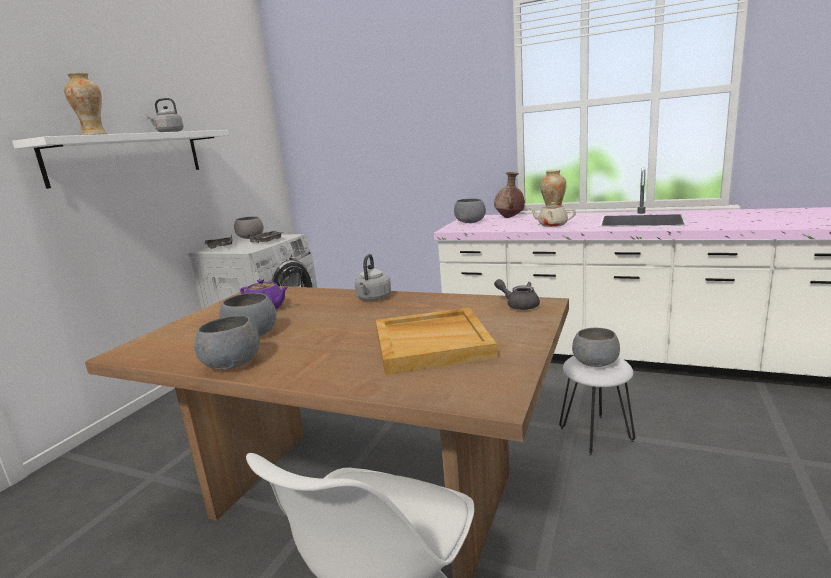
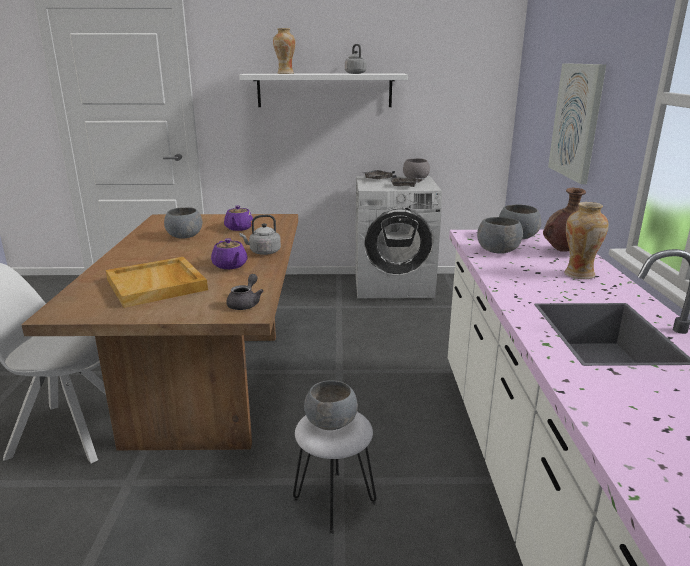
camera: 65 degrees right, 5 degrees up
grey bowl [194,315,260,370] -> grey bowl moved to [477,217,523,254]
beige teapot [529,202,576,227] -> none
none -> purple teapot [211,238,248,270]
none -> picture [548,63,606,184]

